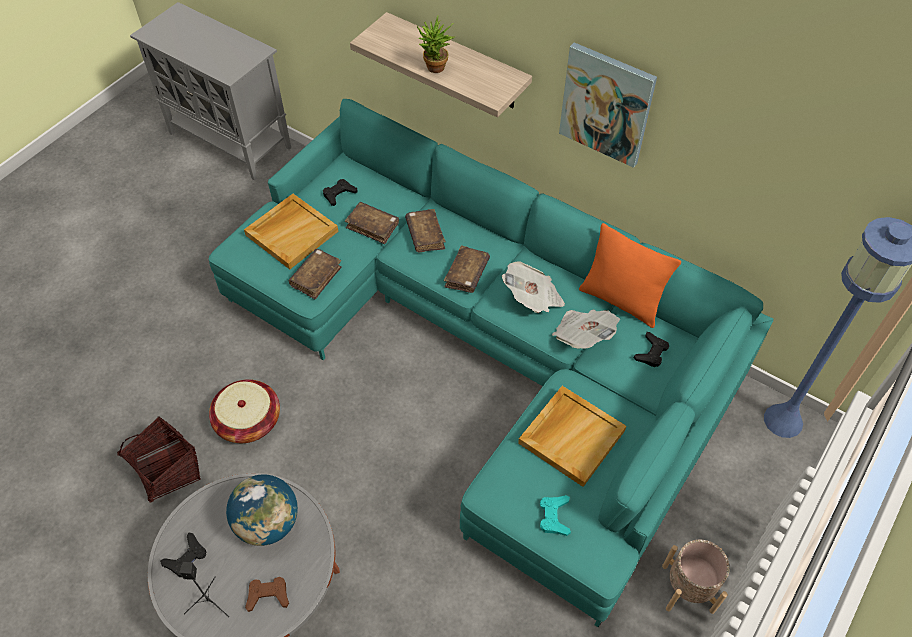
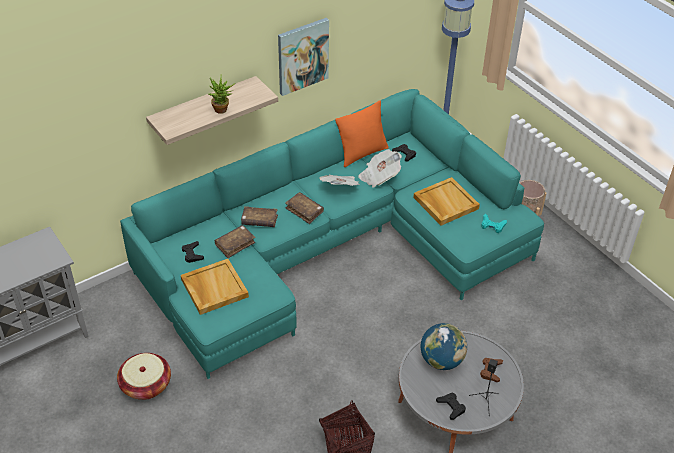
camera: 70 degrees left, 10 degrees down
basket [209,379,280,443] -> basket moved to [117,353,171,400]
brown book [289,249,341,299] -> none

